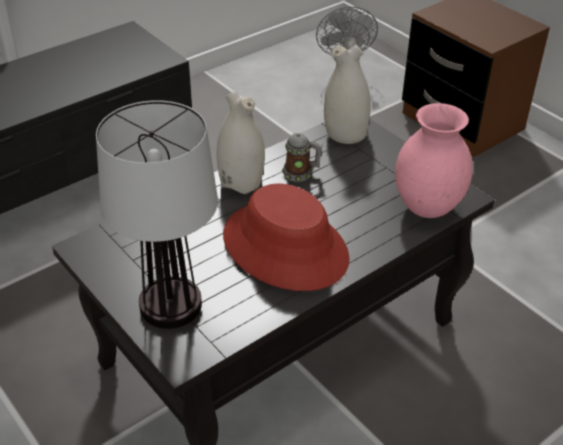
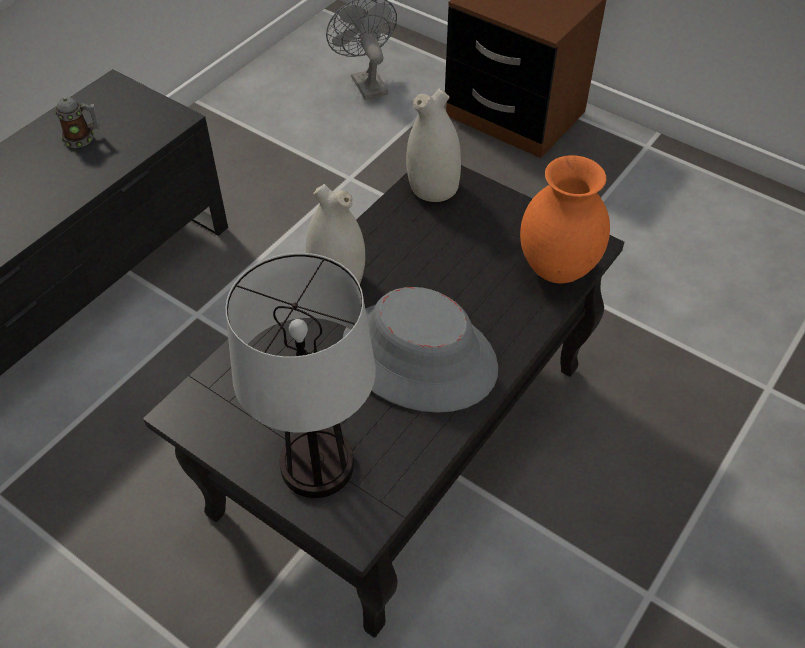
camera: 15 degrees left, 10 degrees up
red hat [223,184,350,291] -> grey hat [343,287,498,413]
mug [282,133,323,182] -> mug moved to [55,97,100,148]
pink vase [395,103,473,218] -> orange vase [520,155,610,283]

